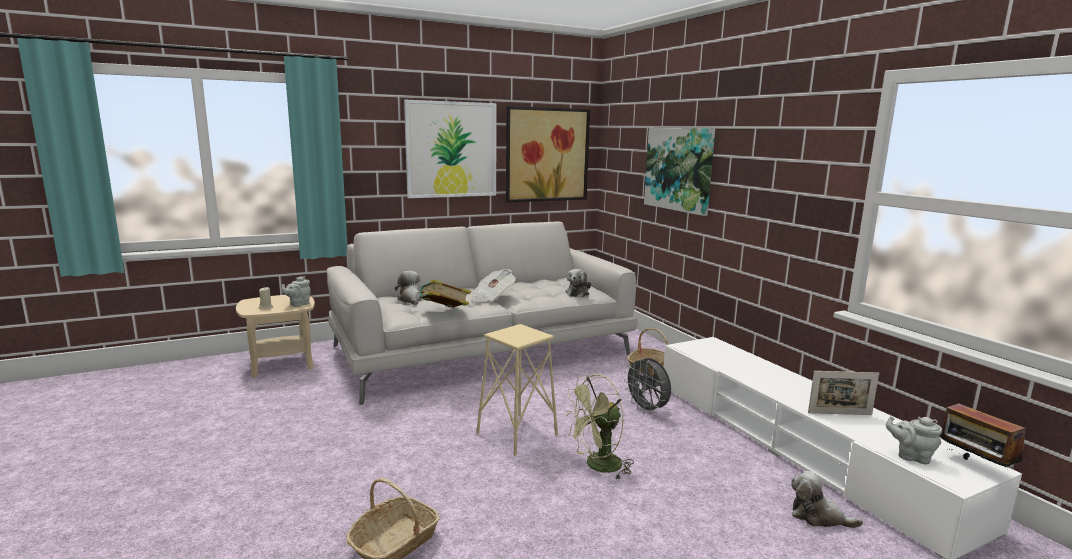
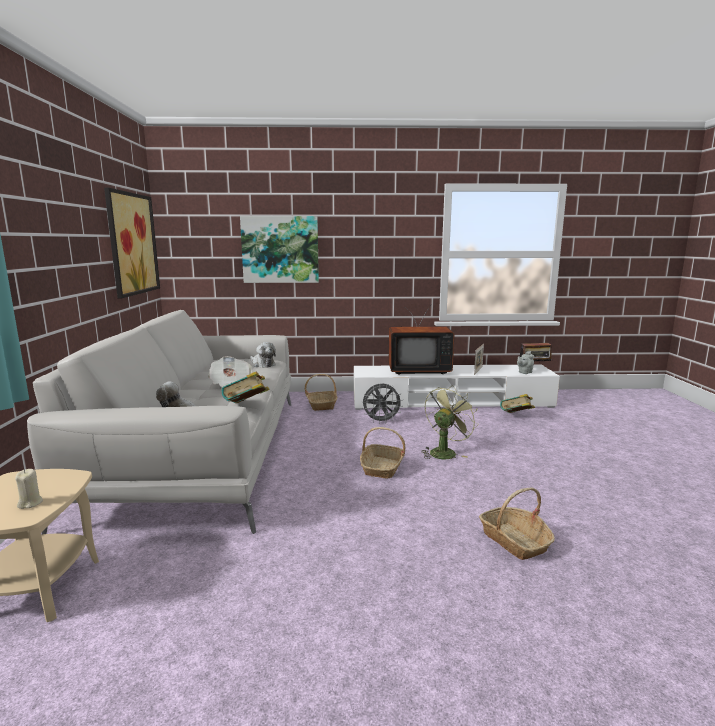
camera: 65 degrees left, 0 degrees up
grey teapot [282,276,311,307] -> none
picture [404,100,497,198] -> none
beige stool [476,324,558,456] -> basket [360,427,405,478]
green fan [564,374,634,480] -> green fan turned 135 degrees counterclockwise [421,385,478,459]
plush toy [791,471,863,528] -> book [500,394,535,413]
none -> television [389,305,455,374]

